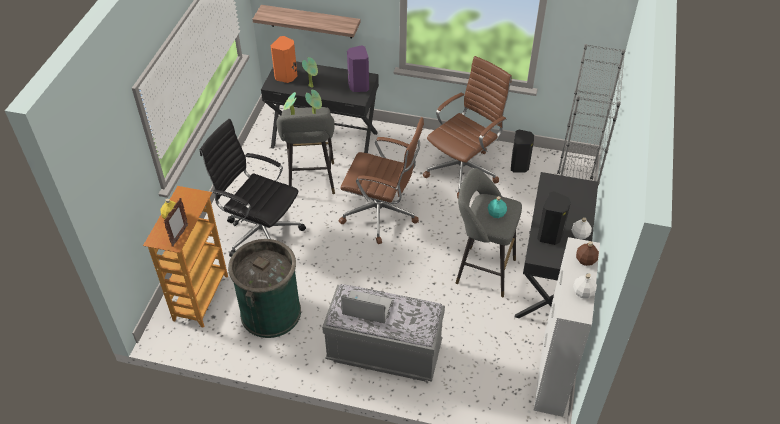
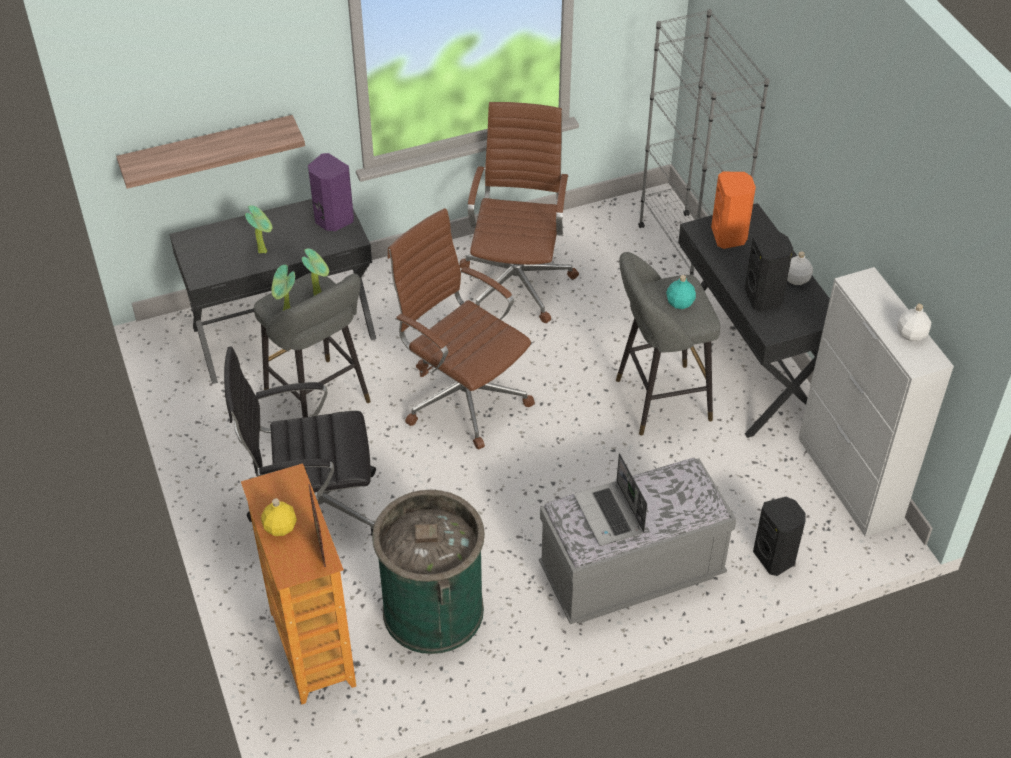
camera: 35 degrees left, 0 degrees up
orange speaker [271,36,297,83] -> orange speaker moved to [711,172,756,249]
brown office chair [339,117,424,244] -> brown office chair turned 120 degrees counterclockwise [387,208,535,450]
laptop [341,290,392,323] -> laptop turned 90 degrees counterclockwise [574,453,647,546]
black speaker [511,130,534,172] -> black speaker moved to [753,497,806,576]
brown bottle [576,241,599,266] -> none

